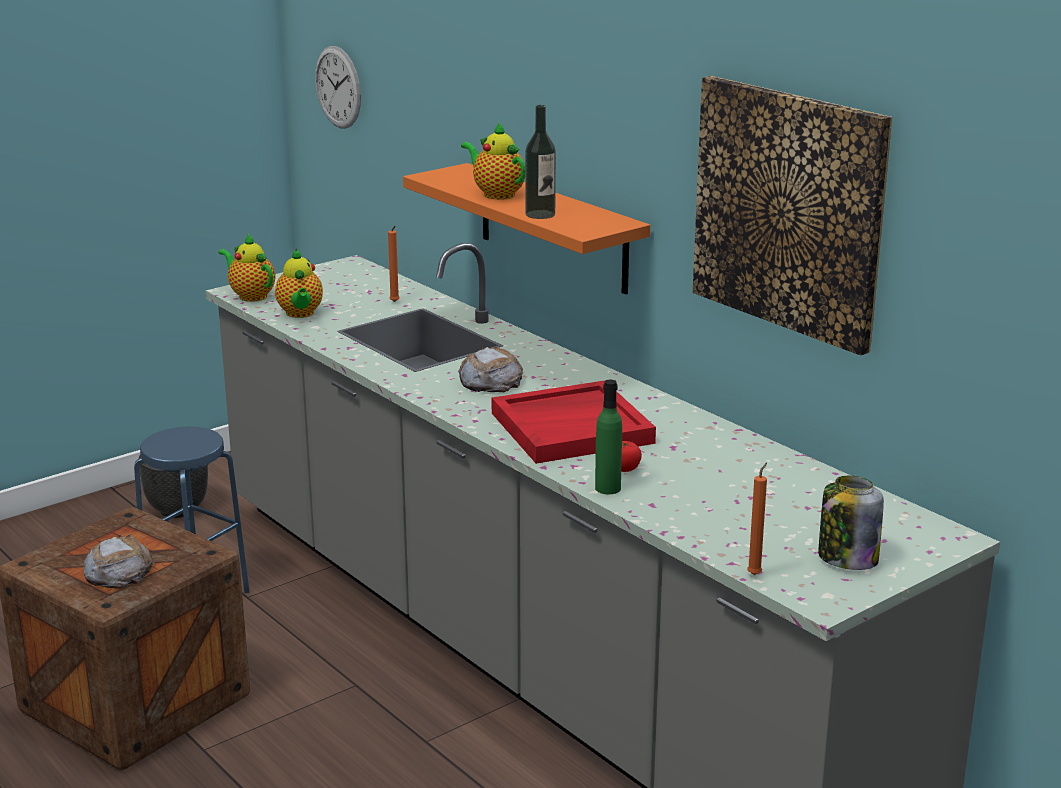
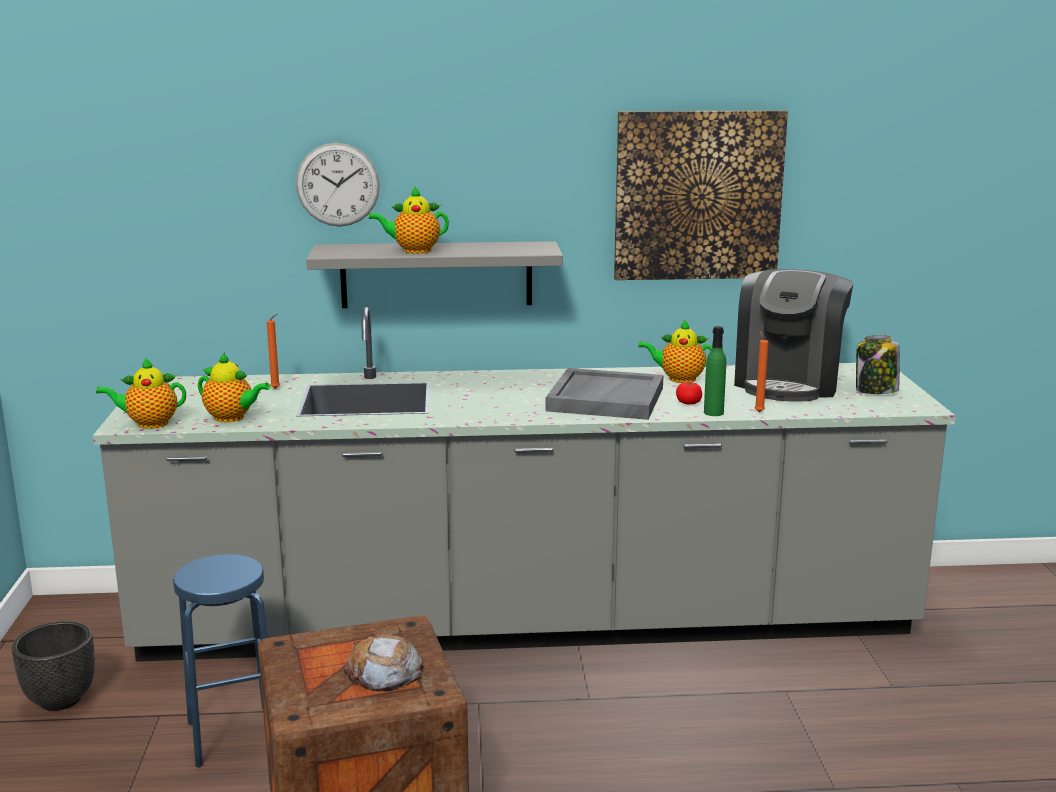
camera: 55 degrees left, 5 degrees down
wall clock [315,46,361,129] -> wall clock moved to [296,143,380,227]
orange shelf [403,163,650,294] -> grey shelf [306,241,563,308]
bread [458,346,523,392] -> none
red tray [492,380,656,464] -> grey tray [546,368,663,420]
bottle [525,105,556,219] -> none
orange candle [747,462,767,575] -> orange candle moved to [755,331,768,413]
none -> teapot [638,319,712,383]
none -> coffee machine [734,269,853,402]

